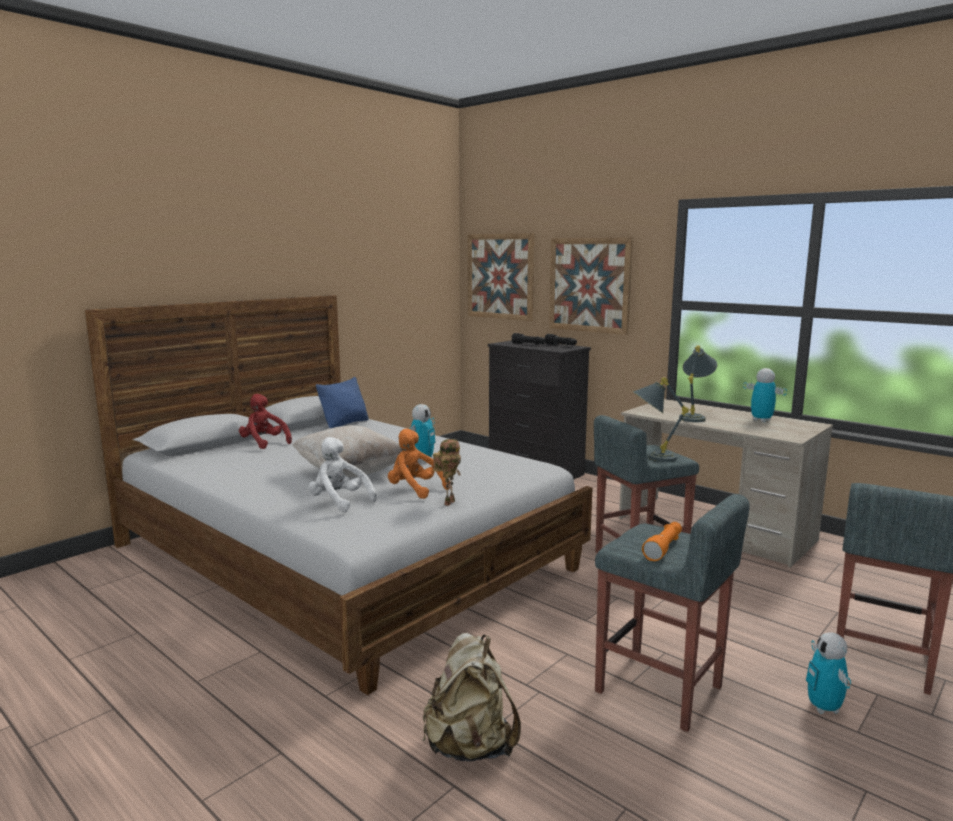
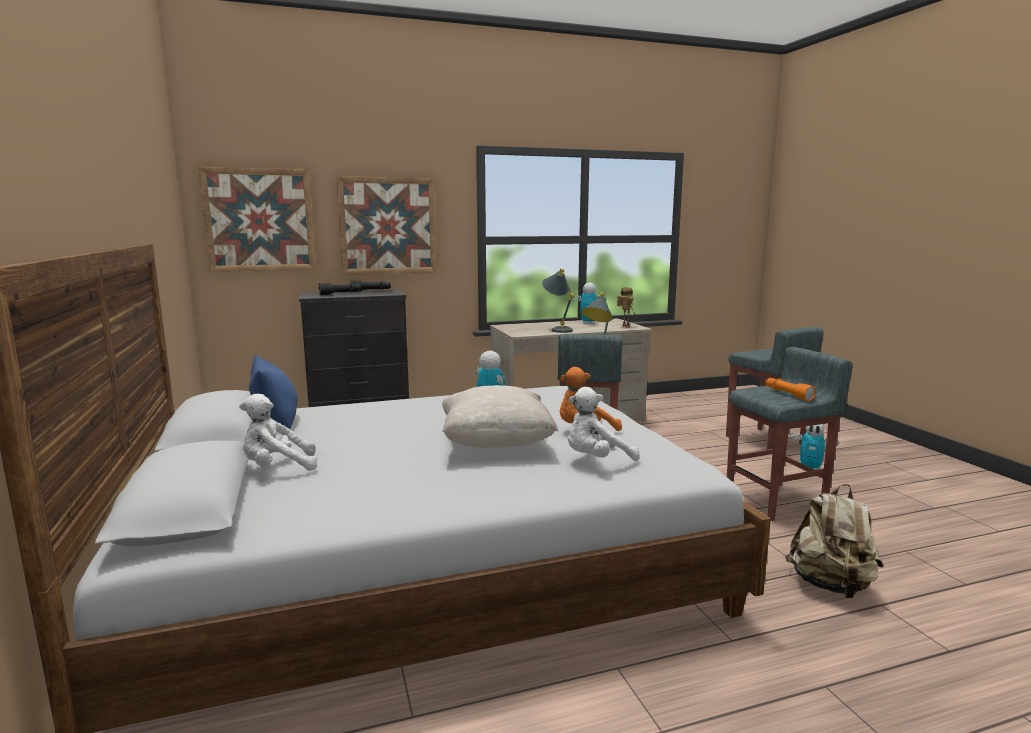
camera: 60 degrees left, 0 degrees up
red plush toy [239,394,292,449] -> white plush toy [239,394,317,471]
toy robot [433,439,461,506] -> toy robot moved to [617,287,636,328]

